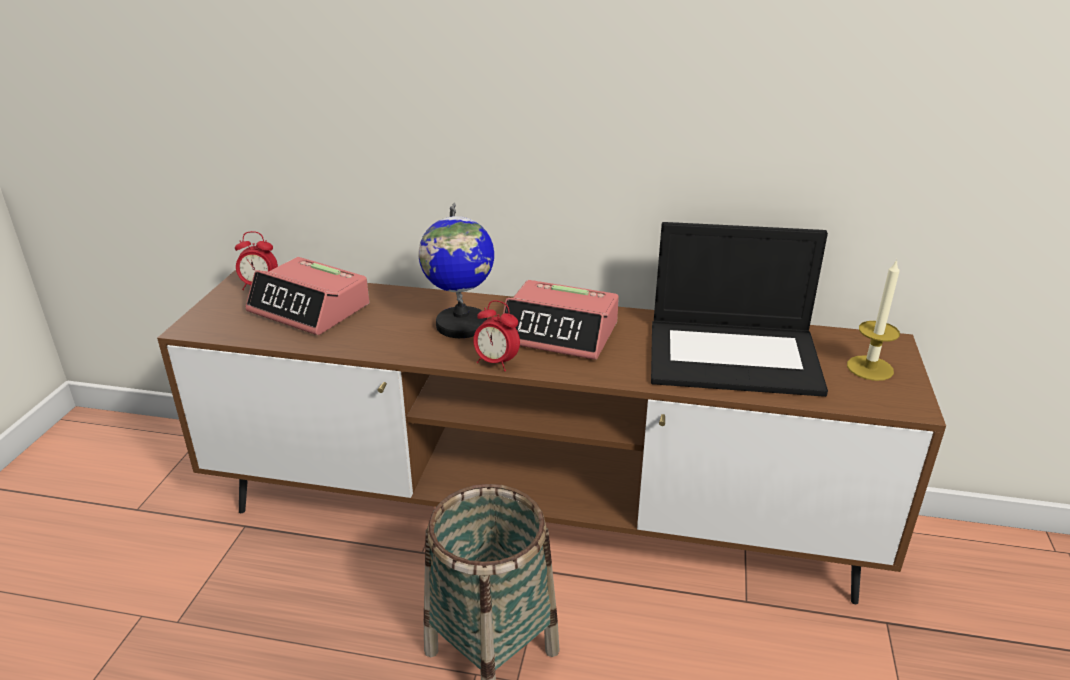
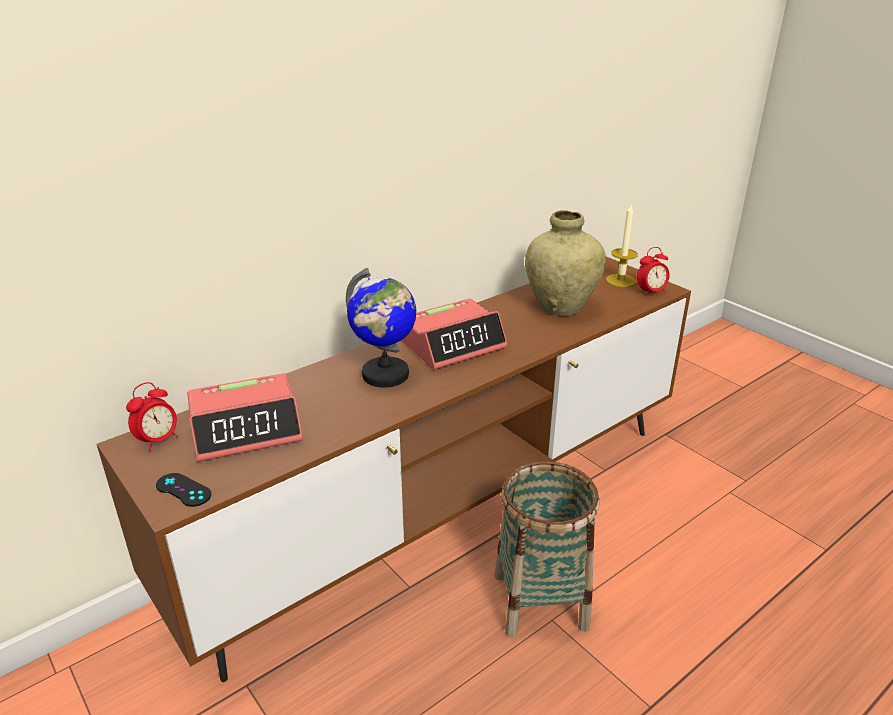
camera: 50 degrees left, 0 degrees up
alarm clock [473,300,520,371] -> alarm clock moved to [637,247,670,297]
laptop [651,222,828,397] -> beige vase [525,210,606,316]
none -> black game controller [156,473,211,507]

